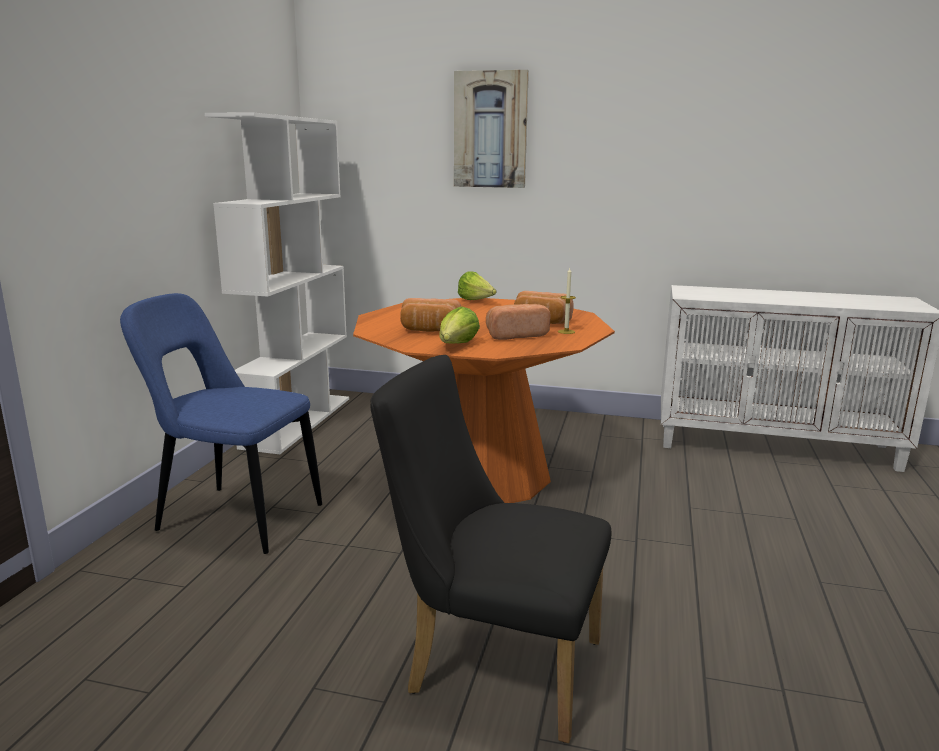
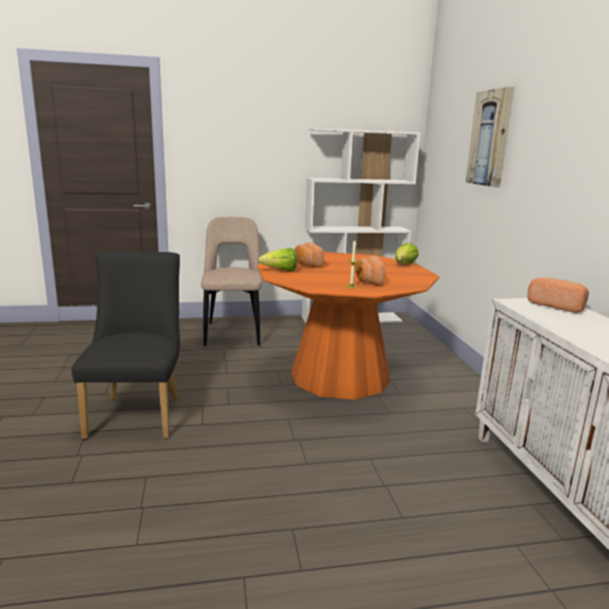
camera: 65 degrees right, 0 degrees up
blue chair [120,293,322,554] -> beige chair [201,217,262,346]
bread [486,304,550,340] -> bread moved to [527,277,589,313]

